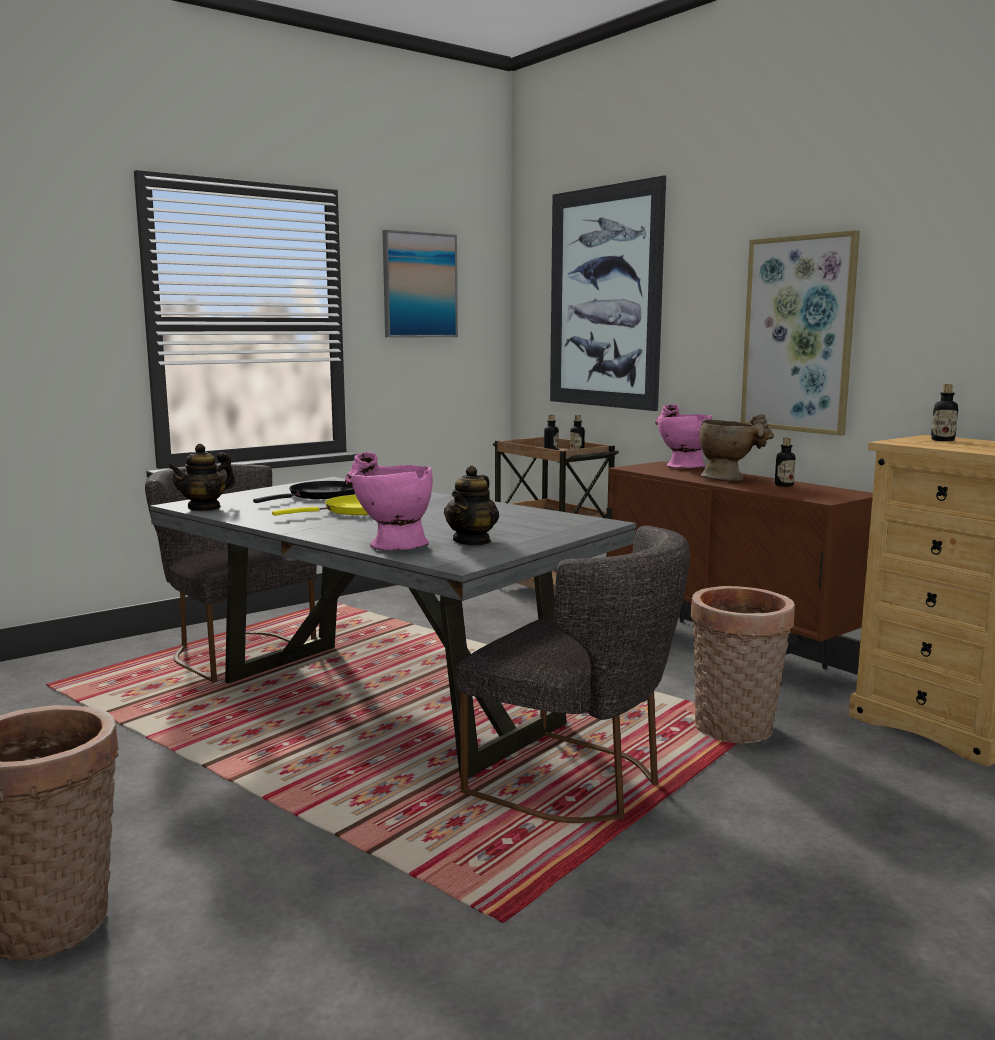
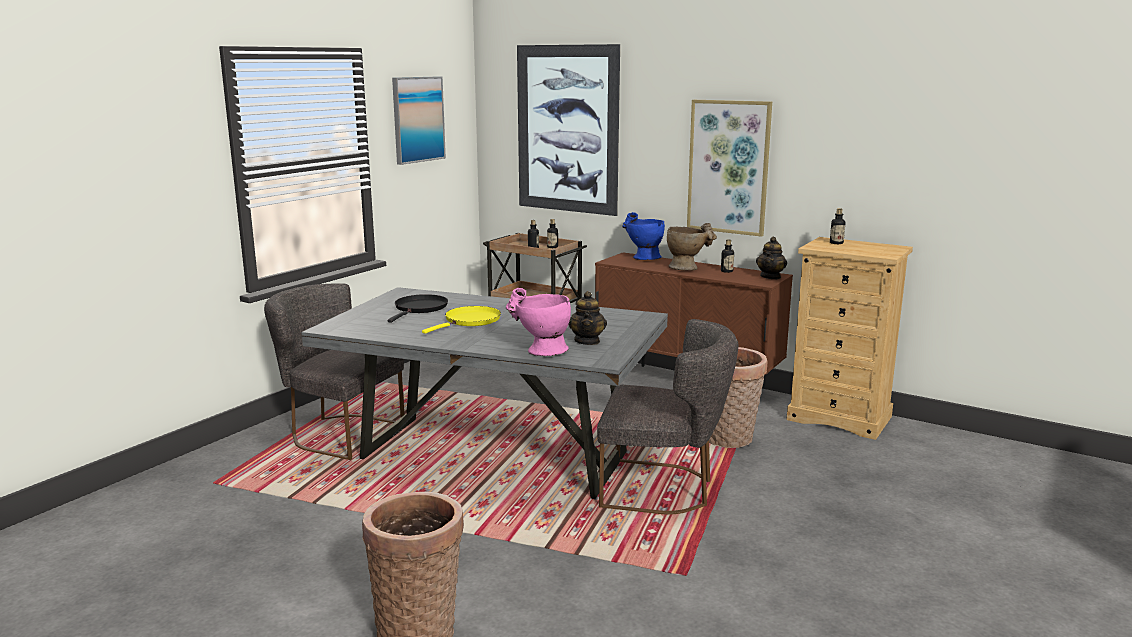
camera: 20 degrees left, 5 degrees up
teapot [168,444,235,511] -> teapot moved to [756,237,787,279]
pink vase [655,404,712,468] -> blue vase [622,212,665,260]

